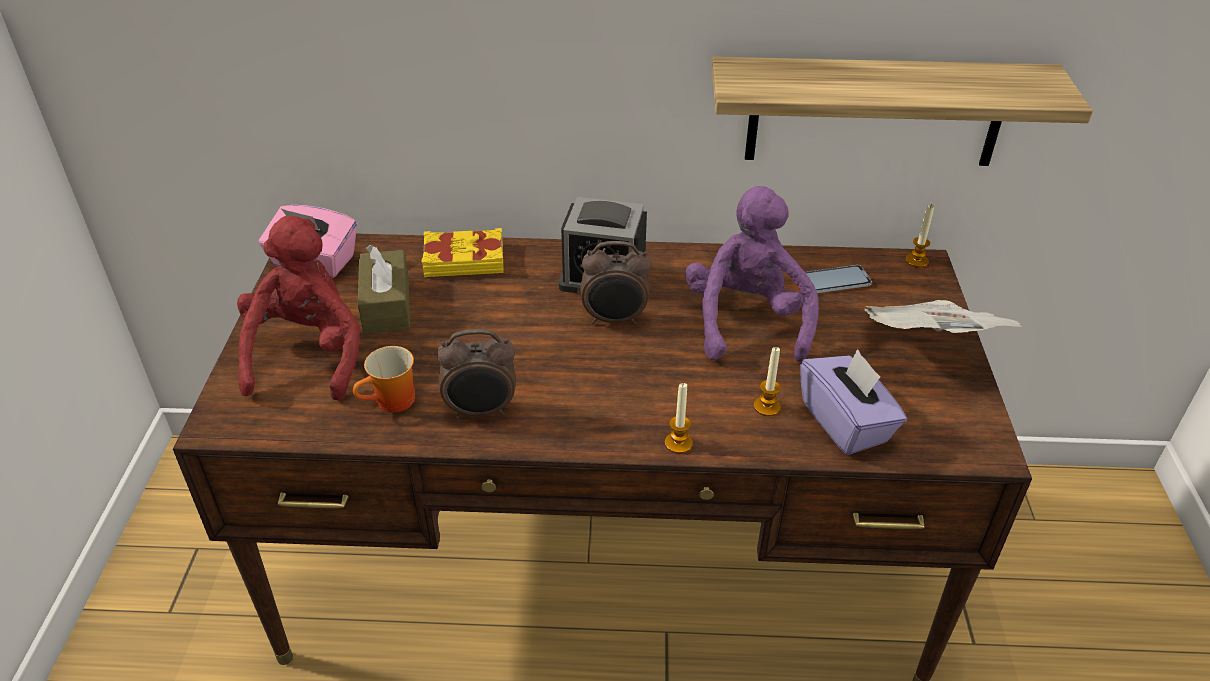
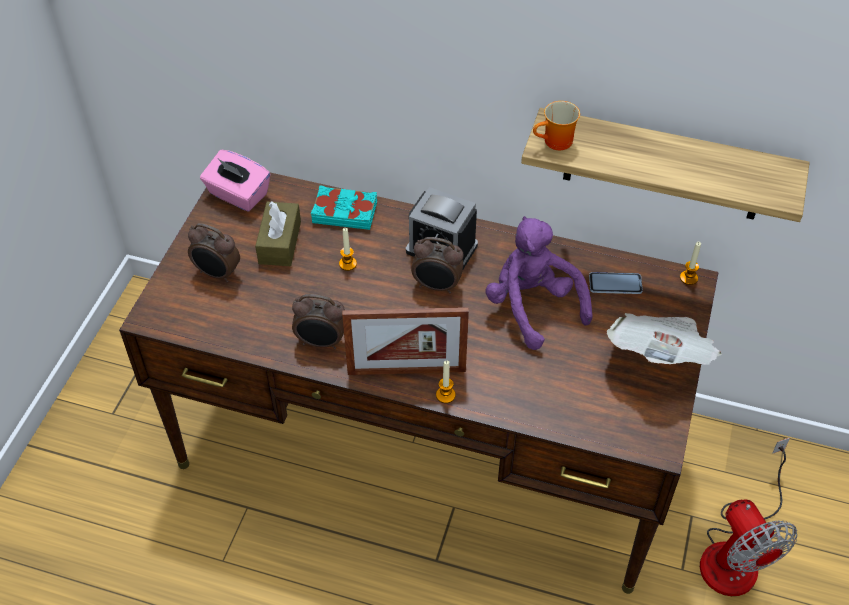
camera: 15 degrees right, 10 degrees up
red plush toy [237,216,360,400] -> alarm clock [188,223,240,283]
mug [353,346,415,412] -> mug moved to [533,101,580,150]
yellow book [422,228,504,277] -> turquoise book [311,185,377,230]
purple plush toy [685,186,819,362] -> purple plush toy turned 45 degrees counterclockwise [485,216,592,350]
candle [754,347,781,416] -> candle moved to [339,228,357,271]
purple tissue box [800,349,907,455] -> none
none -> picture frame [342,307,469,375]
none -> fan [700,438,797,596]

